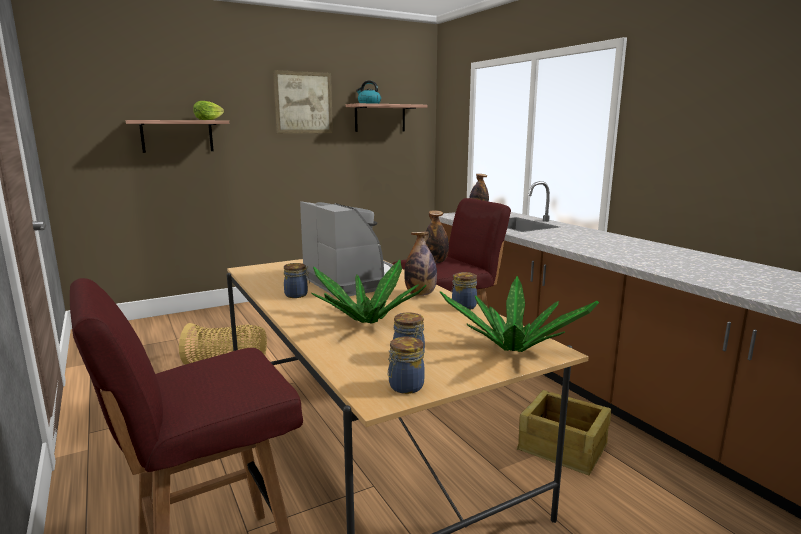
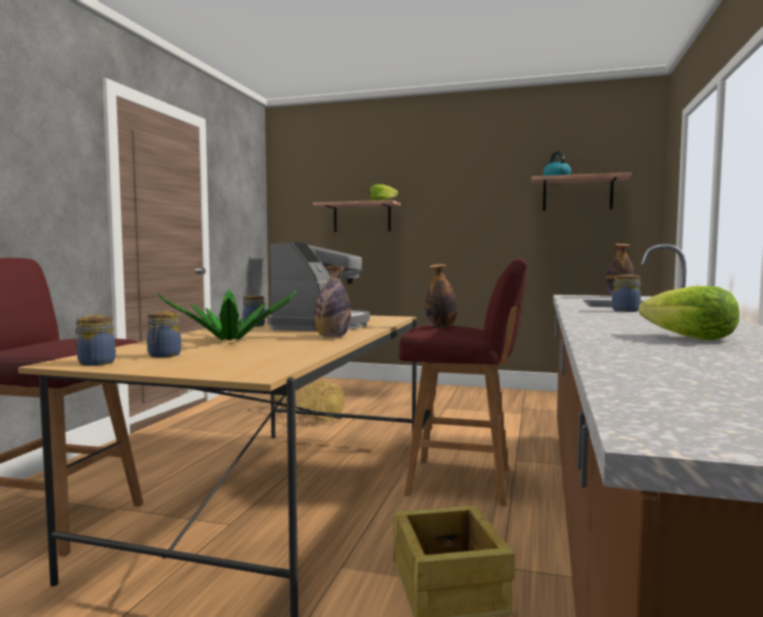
camera: 45 degrees right, 10 degrees down
picture [273,70,333,133] -> none
potted plant [440,276,599,352] -> none
jar [452,272,477,310] -> jar moved to [612,274,641,312]
none -> lettuce [639,286,739,340]

